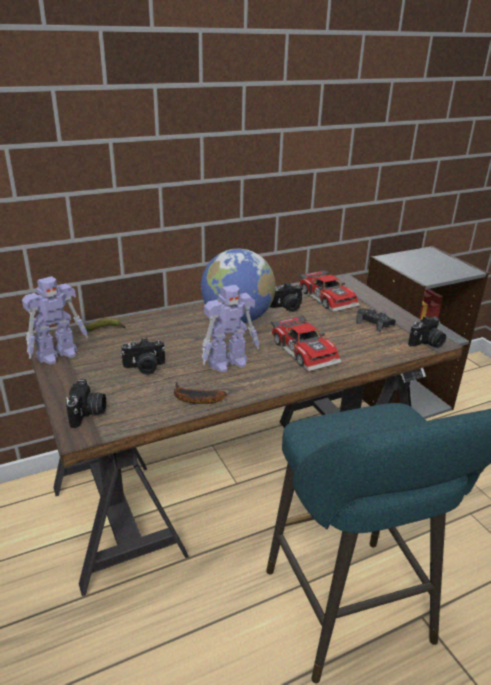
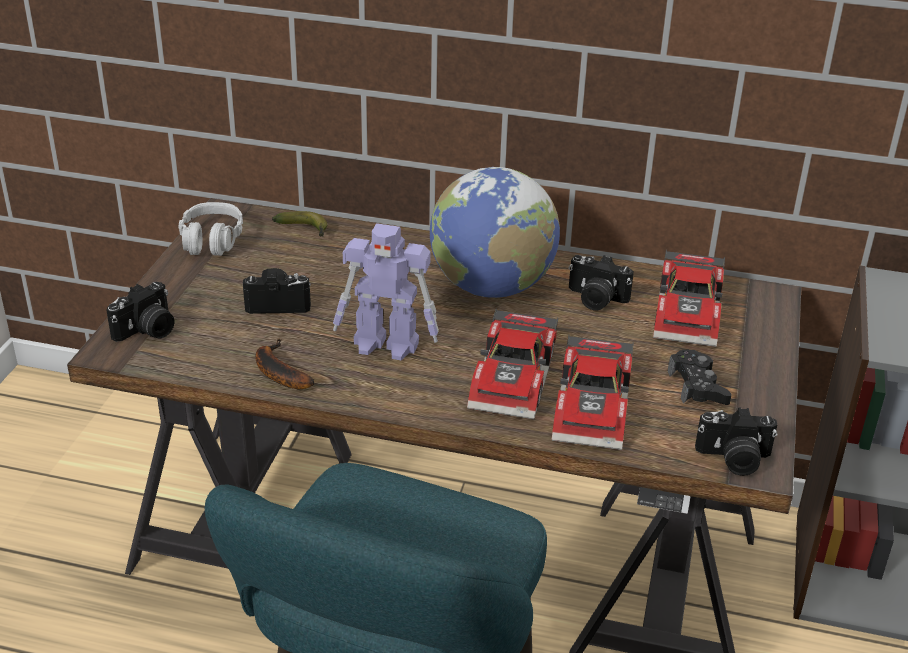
camera: 40 degrees right, 5 degrees up
toy robot [22,276,88,365] -> grey headphones [178,202,243,256]
camera [121,338,165,375] -> camera turned 150 degrees clockwise [243,268,311,314]
none -> toy car [551,335,634,450]

